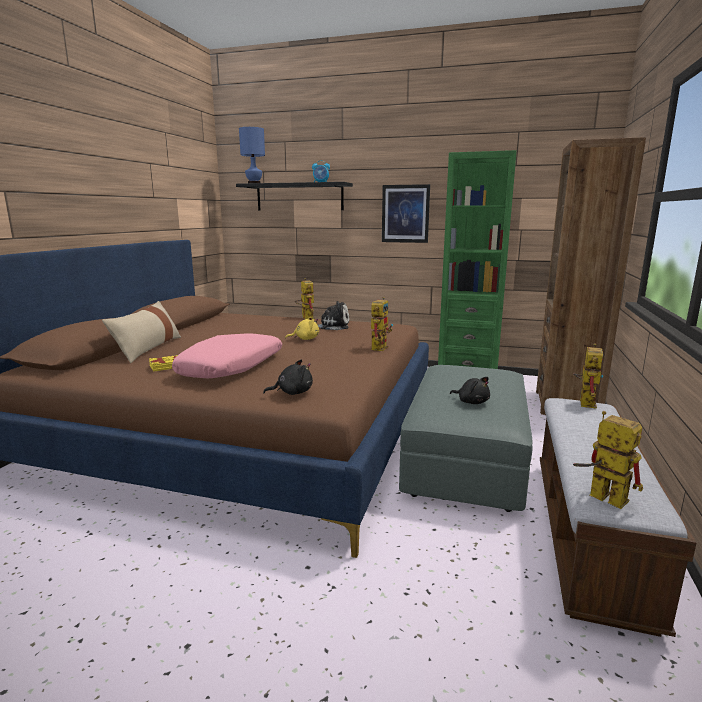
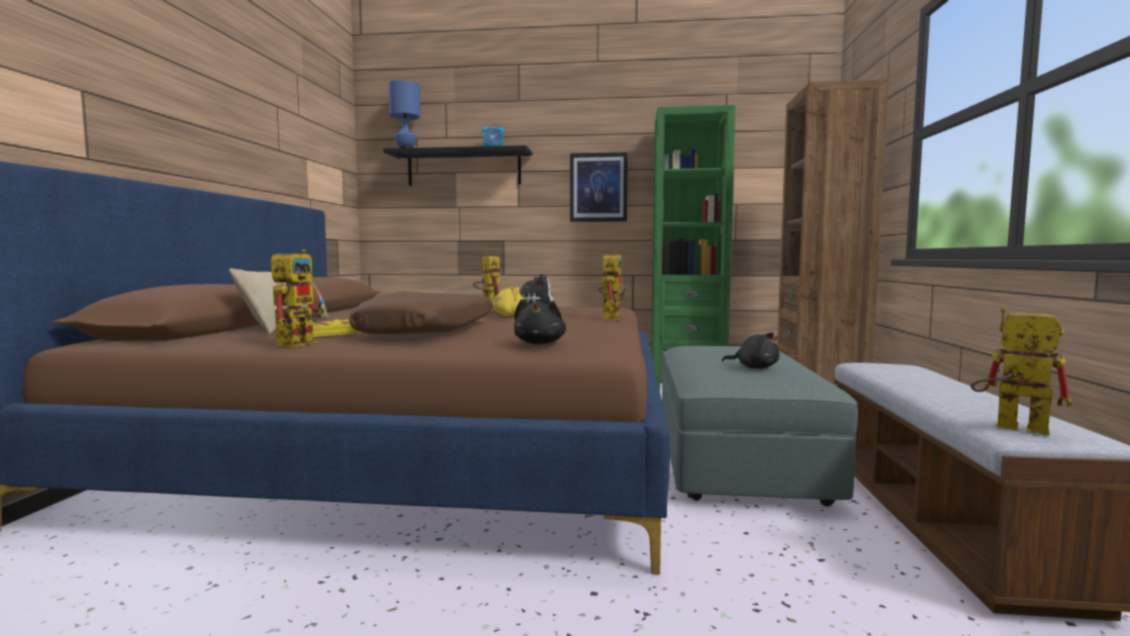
camera: 10 degrees left, 10 degrees down
pink pillow [172,333,282,378] -> brown pillow [349,291,493,334]
black plush toy [263,359,313,395] -> black plush toy turned 120 degrees clockwise [514,299,566,344]
toy robot [573,344,604,409] -> toy robot moved to [271,249,325,347]

